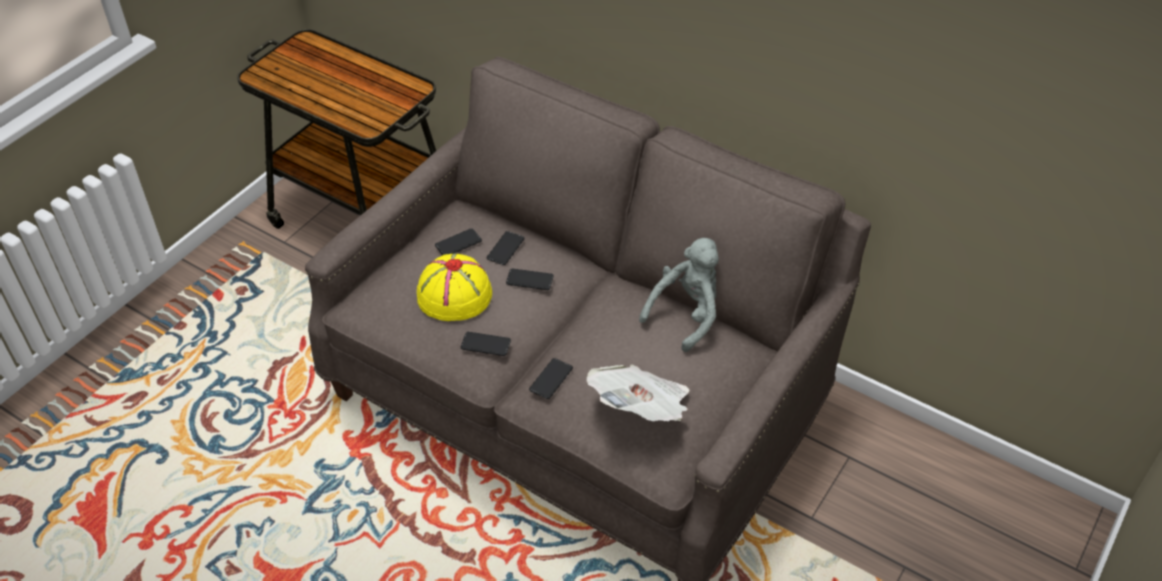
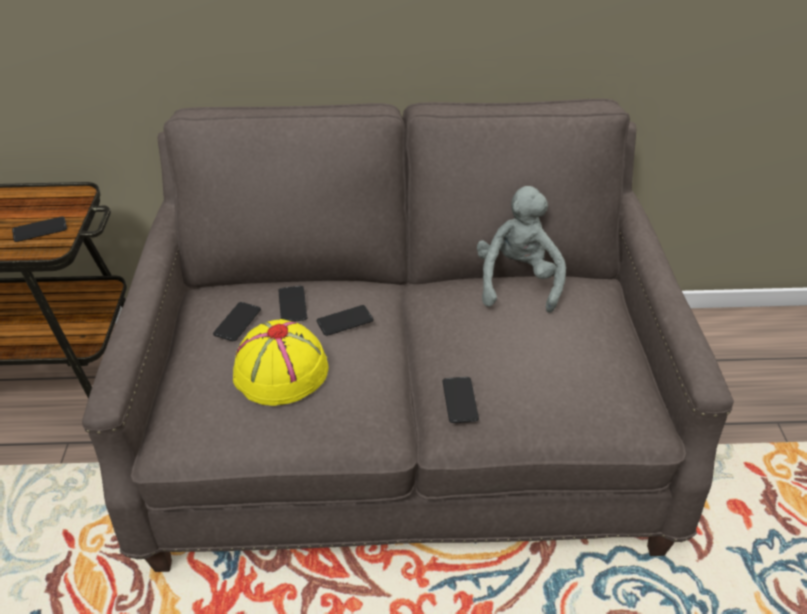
camera: 35 degrees left, 5 degrees down
phone [461,332,511,356] -> phone moved to [12,216,67,242]
newspaper [587,365,689,421] -> none

